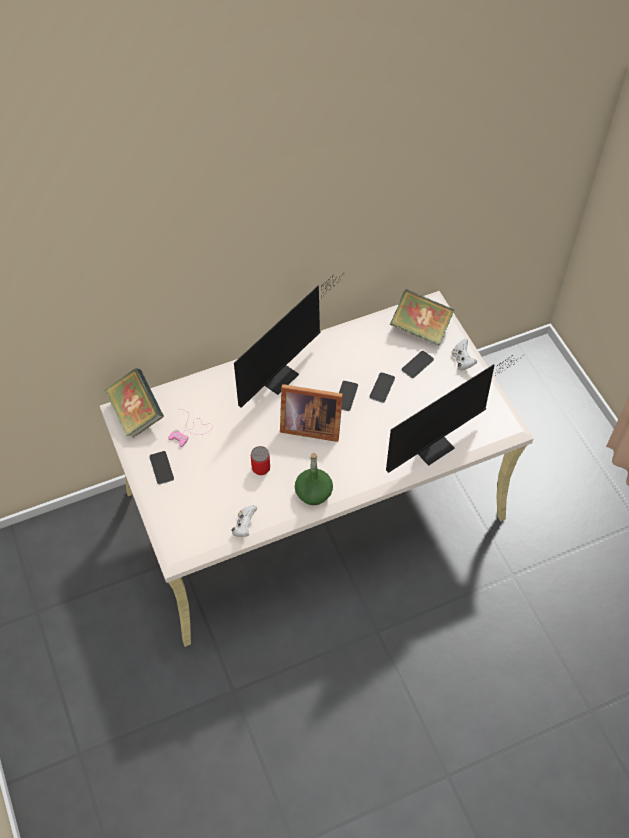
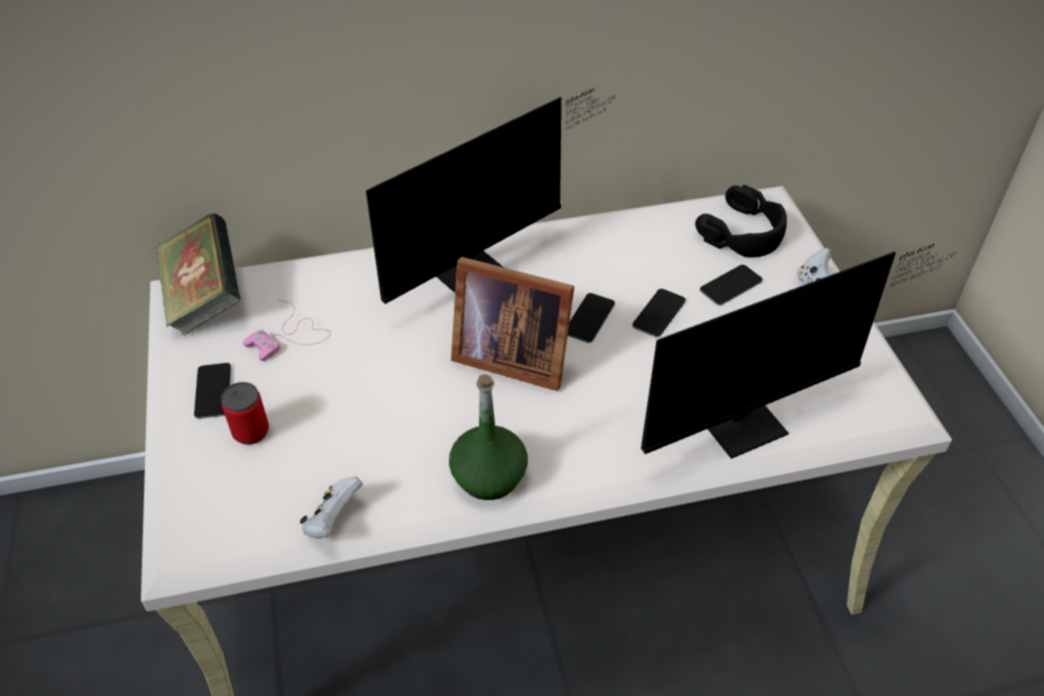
camera: 10 degrees right, 10 degrees down
can [251,446,270,475] -> can moved to [221,382,269,445]
book [390,289,455,345] -> black headphones [695,185,787,258]

